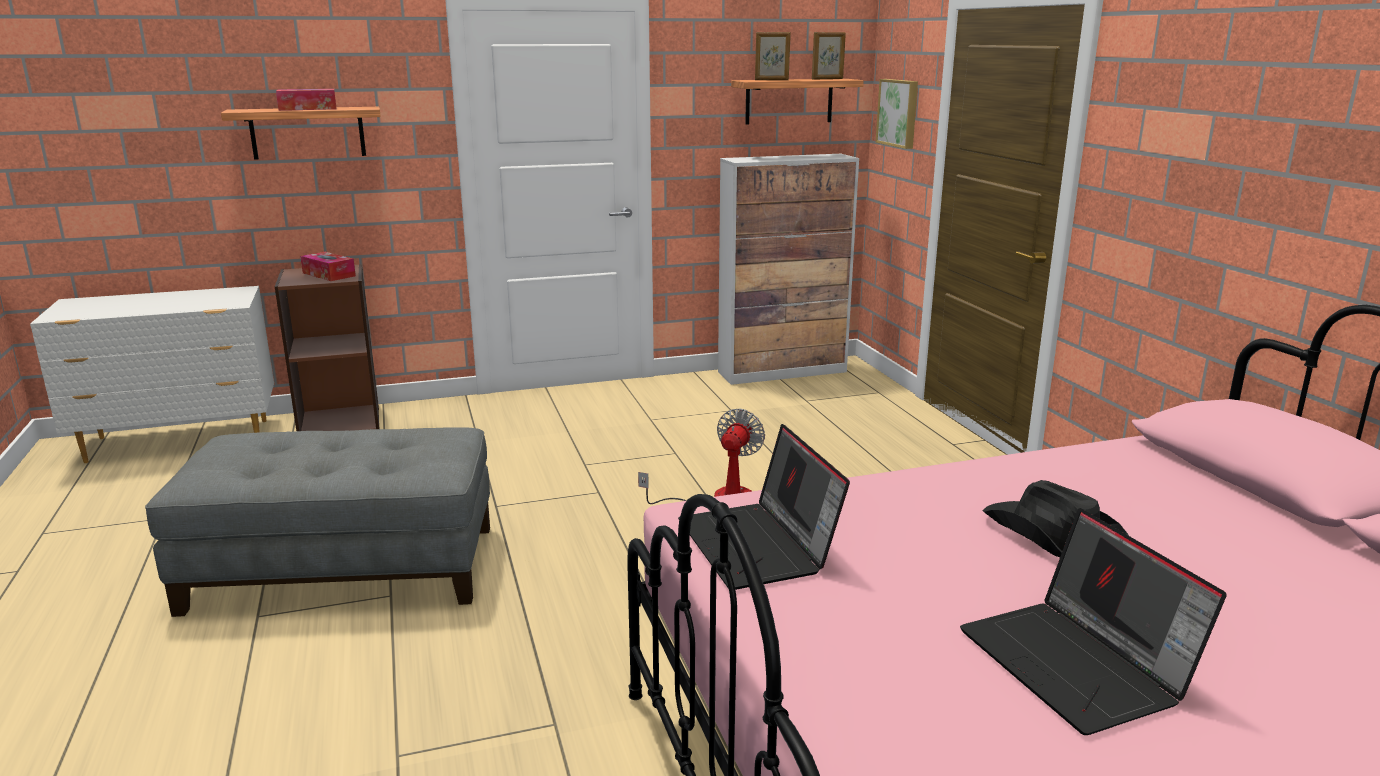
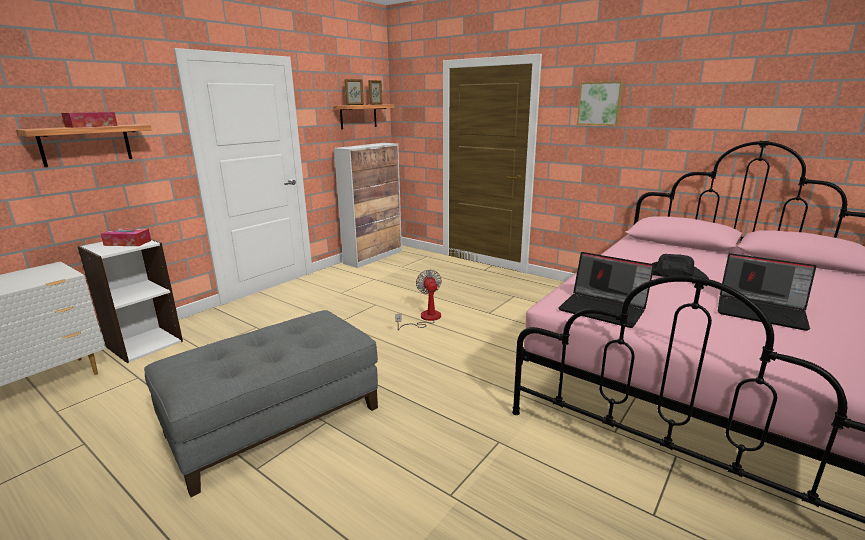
camera: 35 degrees left, 0 degrees up
brown bookcase [275,264,380,431] -> white bookcase [77,239,183,363]
picture [876,79,918,149] -> picture moved to [577,81,624,126]

